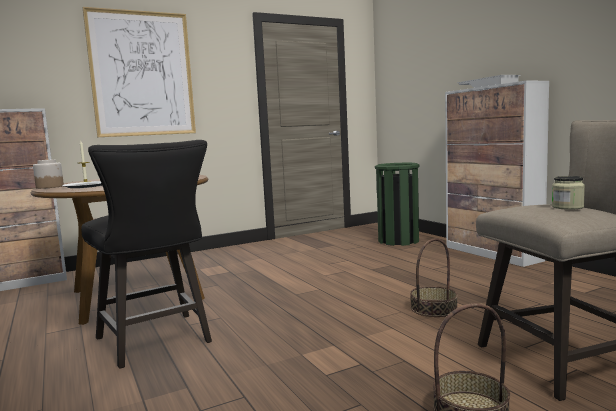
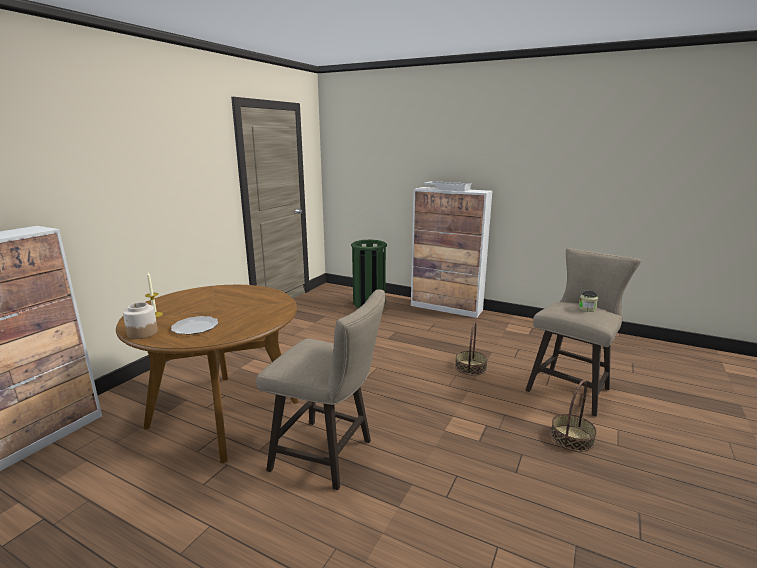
camera: 35 degrees left, 10 degrees up
black stool [81,140,212,369] -> beige stool [256,290,386,490]
picture [83,7,196,137] -> none

